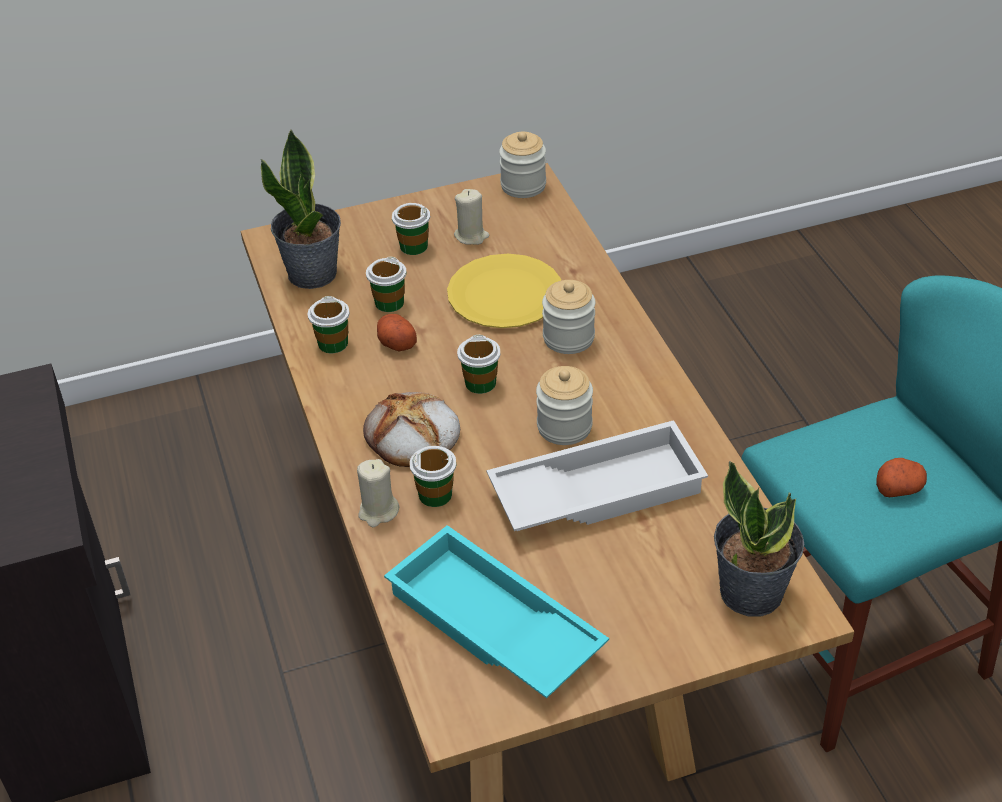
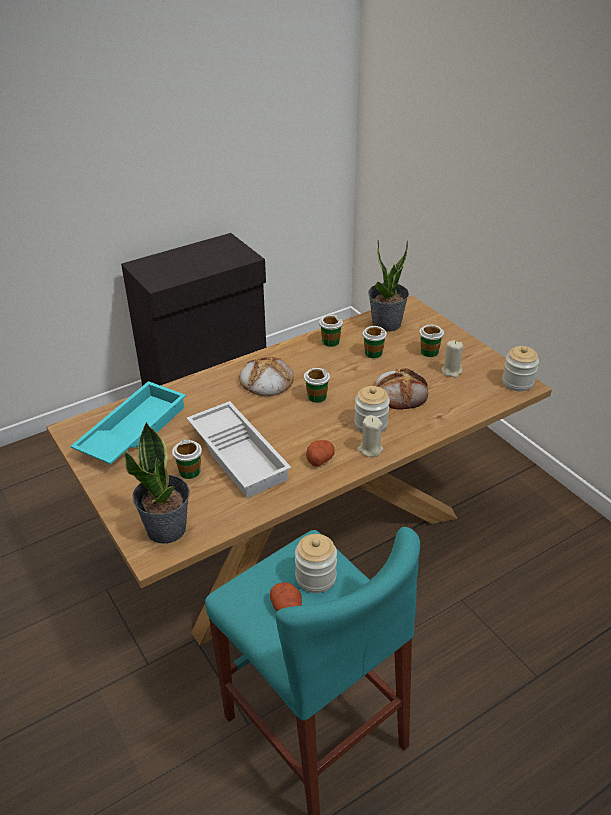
camera: 75 degrees right, 5 degrees down
beige candle [357,459,399,527] -> beige candle moved to [357,415,383,457]
potato [377,314,417,351] -> potato moved to [306,440,335,467]
cup [409,445,457,507] -> cup moved to [172,439,202,479]
yellow plate [447,254,561,328] -> bread [375,368,428,410]
jar [536,366,593,445] -> jar moved to [295,534,337,593]

